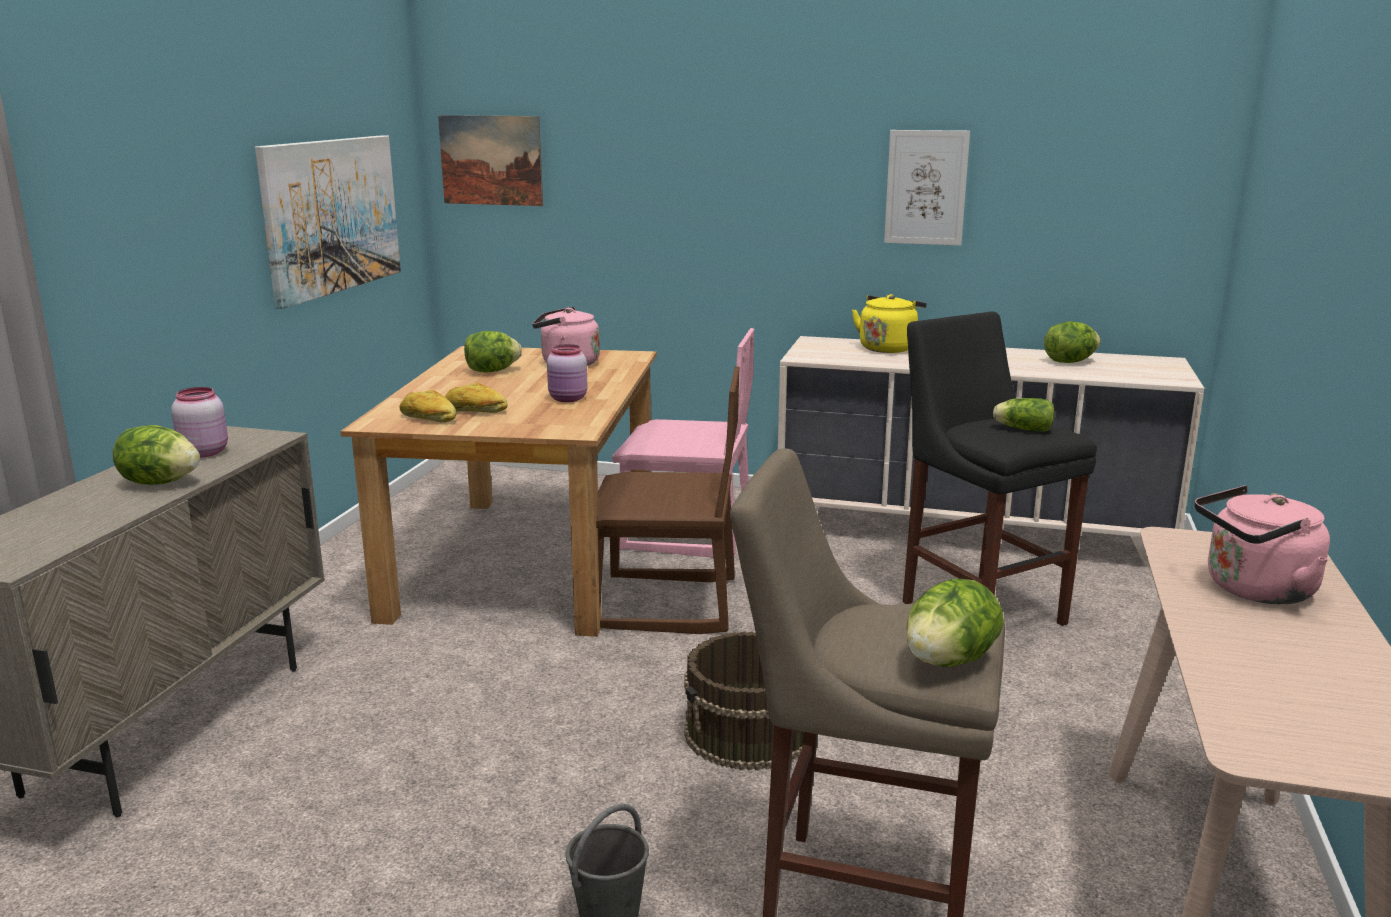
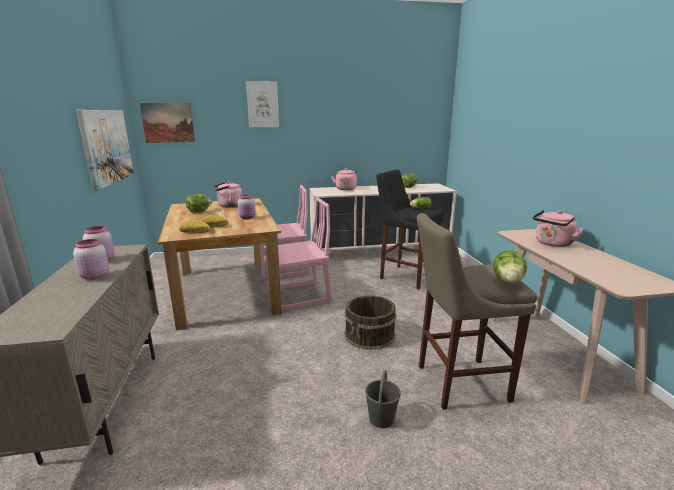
camera: 25 degrees left, 0 degrees up
lettuce [113,425,200,485] -> pink jar [73,239,109,280]
brown chair [596,366,740,634] -> pink chair [263,197,331,310]
yellow kettle [852,294,927,353] -> pink kettle [331,169,357,190]
picture [884,130,970,246] -> picture moved to [246,81,279,127]

